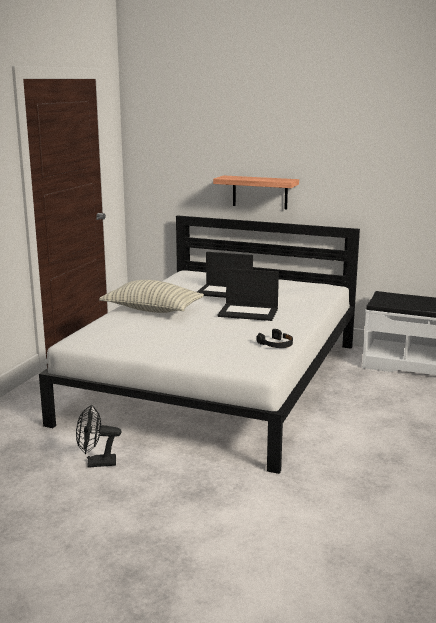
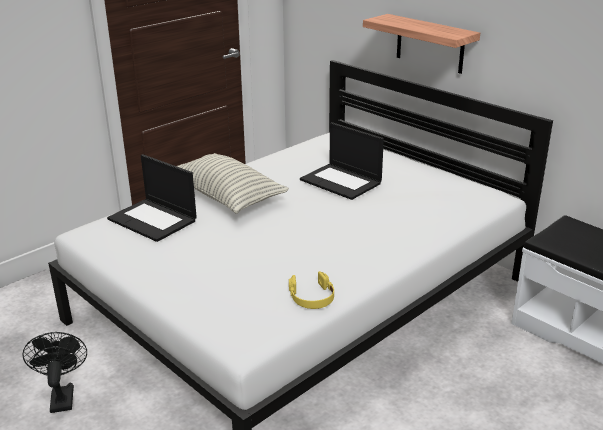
camera: 25 degrees right, 10 degrees up
black fan [76,405,121,468] -> black fan turned 60 degrees clockwise [22,332,87,413]
laptop [217,268,279,321] -> laptop moved to [107,154,197,242]
black headphones [256,329,293,348] -> yellow headphones [289,271,334,309]

